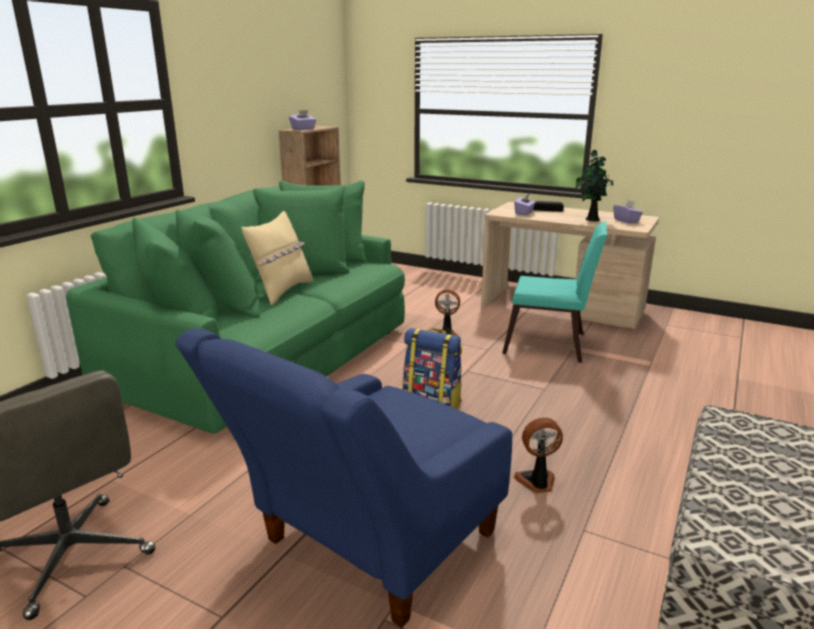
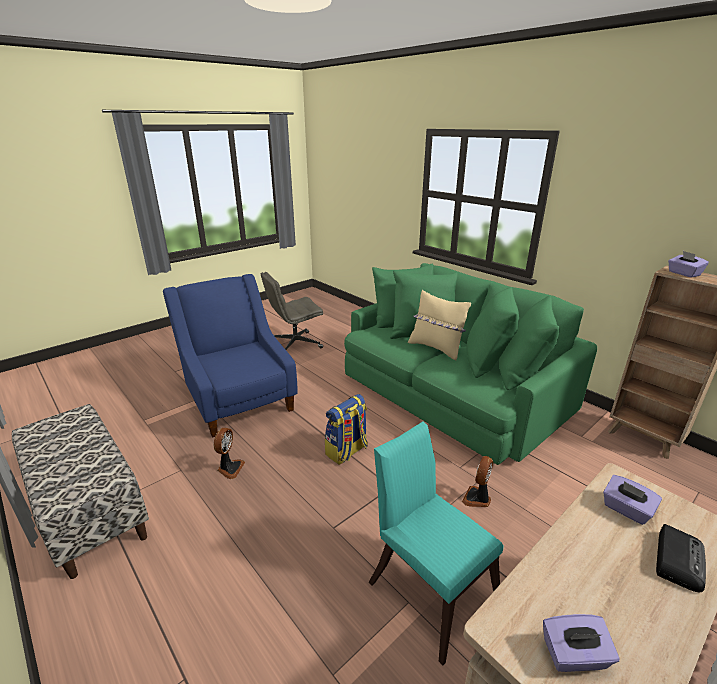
camera: 110 degrees right, 5 degrees up
turquoise chair [502,222,607,363] -> turquoise chair turned 105 degrees clockwise [369,422,504,666]
potted plant [576,149,613,221] -> none

